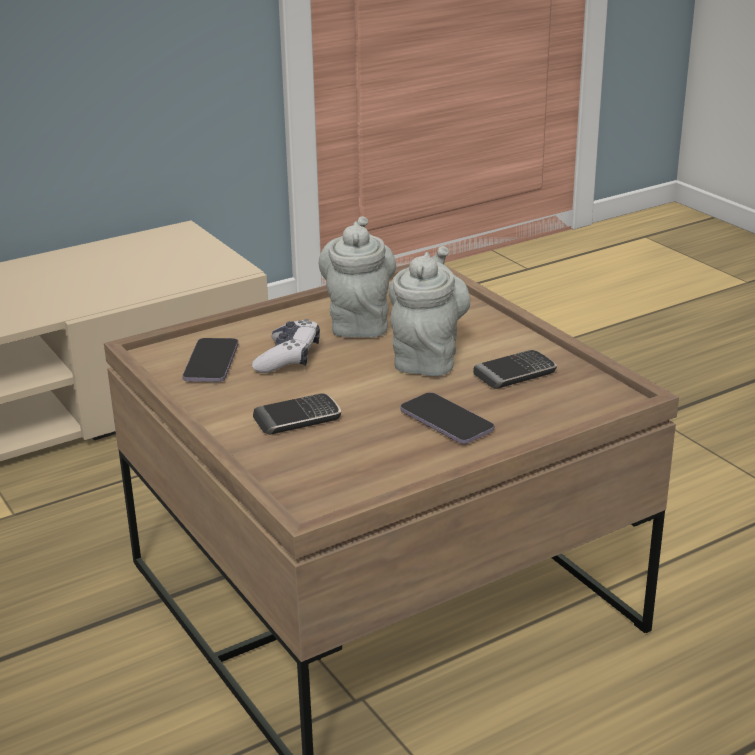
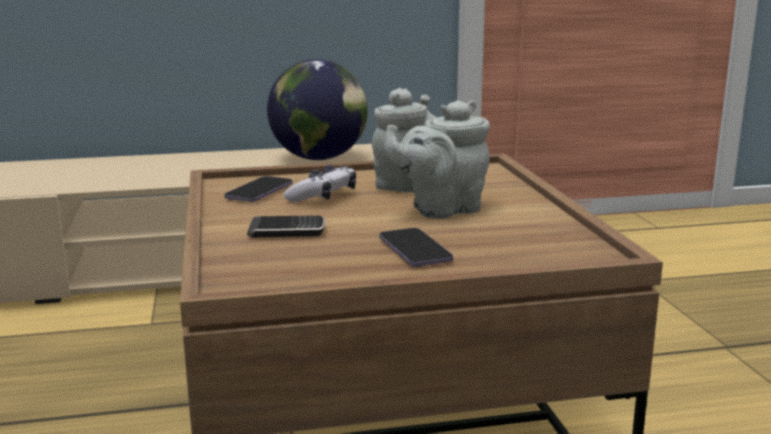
camera: 20 degrees right, 10 degrees down
grey teapot [389,246,470,376] -> grey teapot turned 150 degrees counterclockwise [384,100,490,219]
phone [473,350,557,389] -> none
none -> globe [267,59,368,160]

